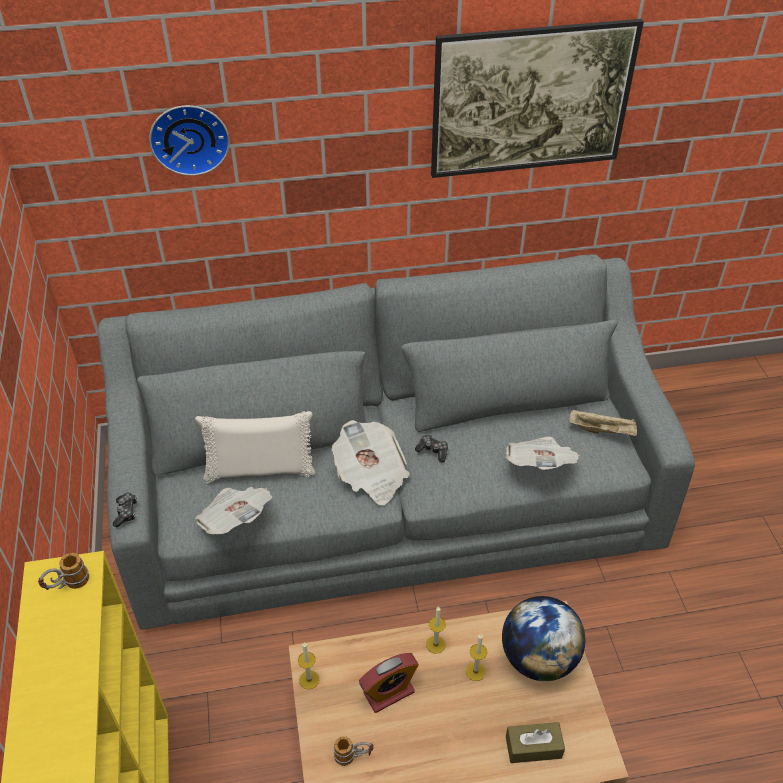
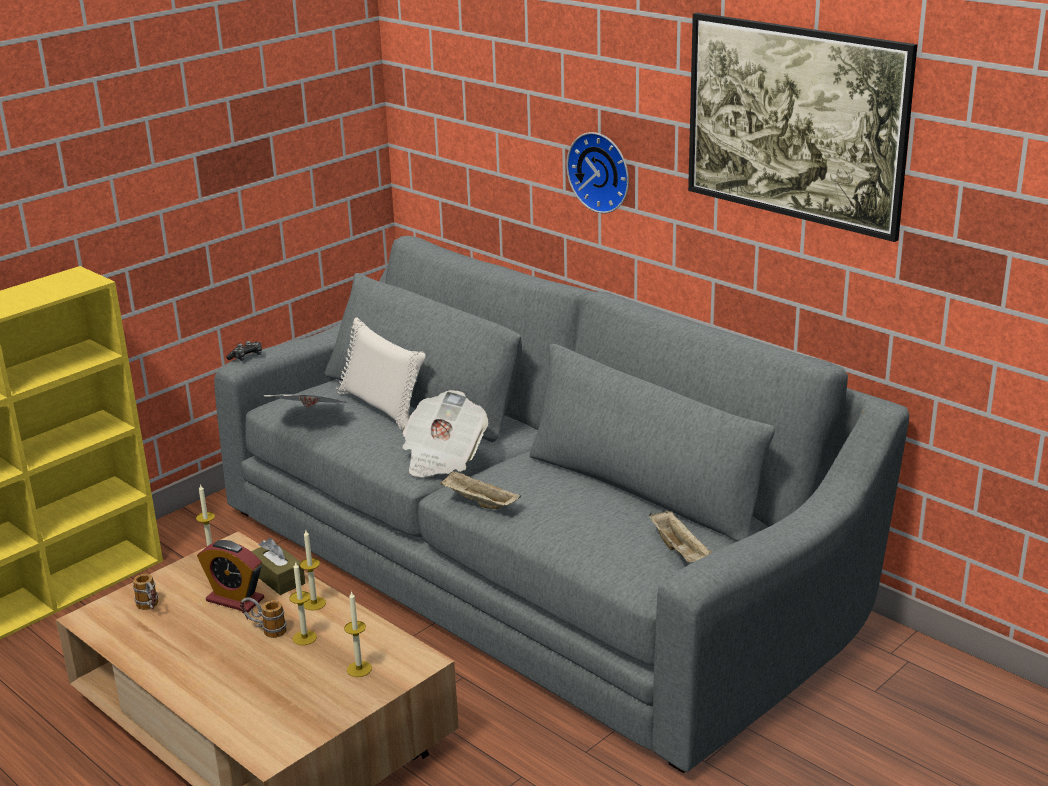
camera: 55 degrees right, 20 degrees down
mug [38,553,89,590] -> mug moved to [240,597,287,638]
wall clock [149,105,230,176] -> wall clock moved to [566,132,629,213]
game controller [415,435,448,462] -> none
globe [502,596,585,681] -> candle [344,591,372,677]
newspaper [506,436,580,470] -> none
brown tissue box [506,722,565,763] -> brown tissue box moved to [251,538,305,595]
none -> beige tray [439,470,521,509]

